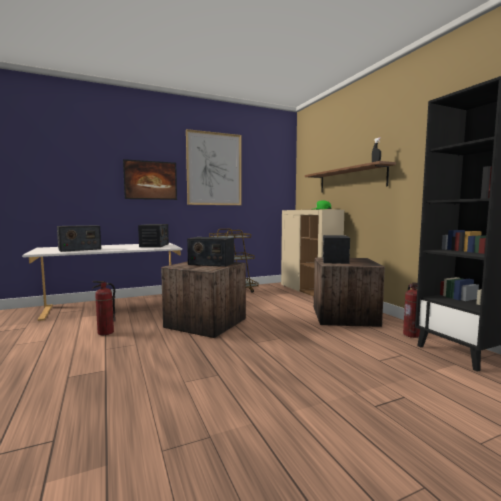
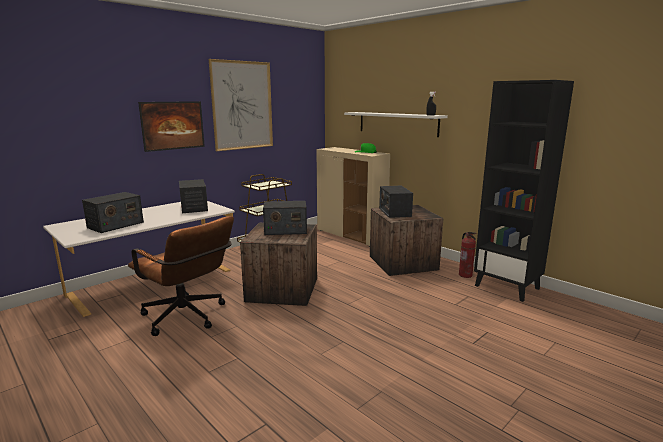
camera: 20 degrees left, 10 degrees up
fire extinguisher [92,281,116,335] -> brown office chair [128,216,234,336]
brown shelf [305,161,396,193] -> white shelf [344,112,448,137]

